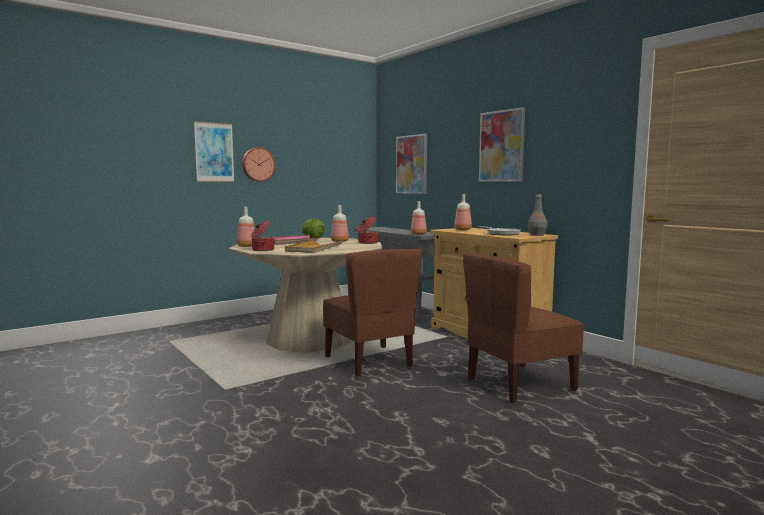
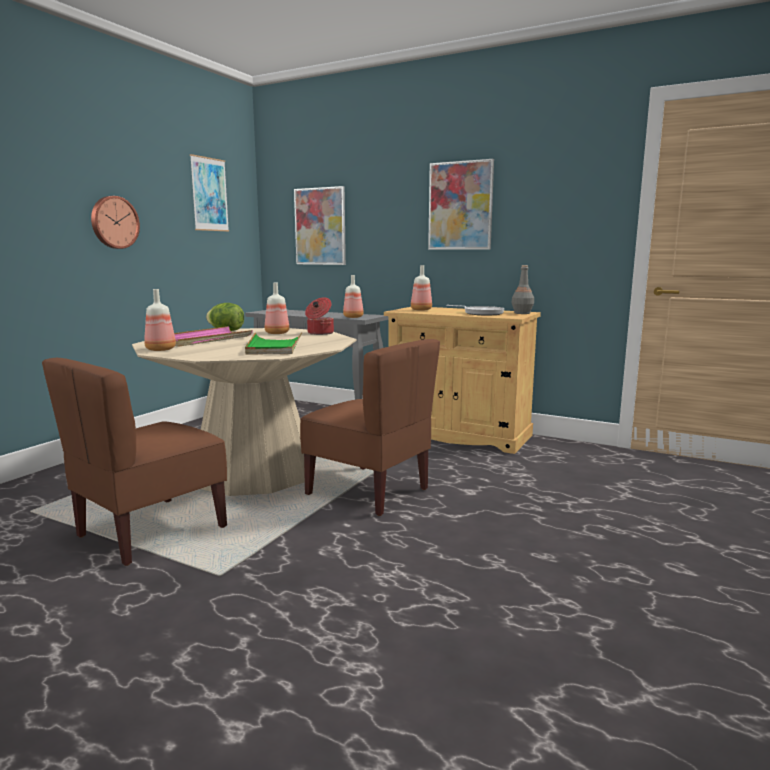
camera: 25 degrees left, 5 degrees up
picture [194,121,235,182] -> picture moved to [190,154,229,232]
cooking pot [251,221,275,251] -> none
beige tray [285,239,344,253] -> green tray [245,333,302,355]
brown chair [463,253,584,403] -> brown chair moved to [42,358,227,566]

